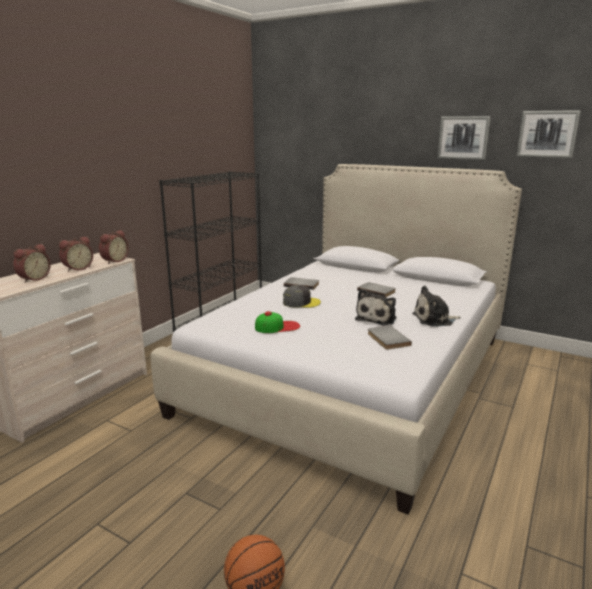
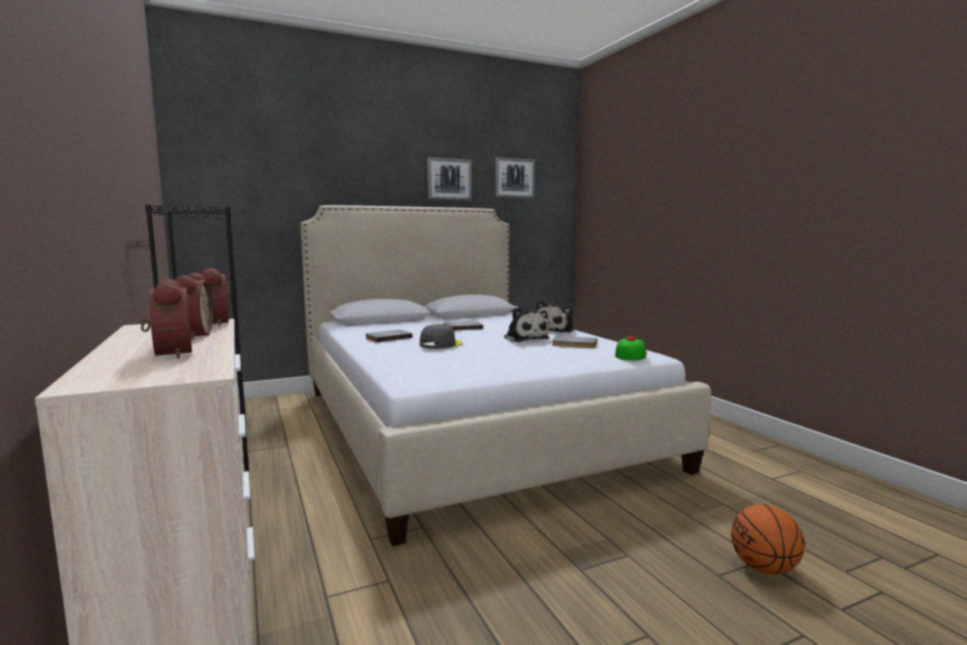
camera: 55 degrees left, 10 degrees down
cap [255,311,300,333] -> cap moved to [615,336,647,361]

